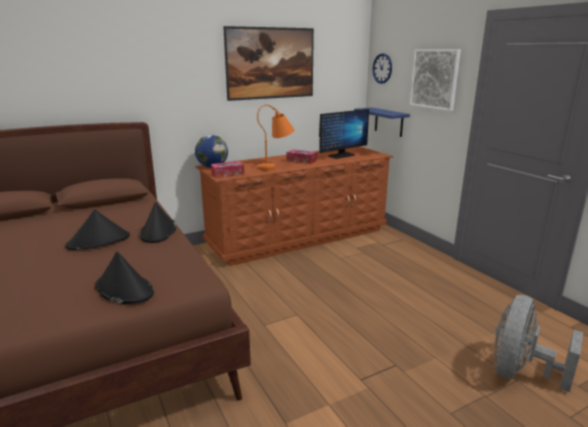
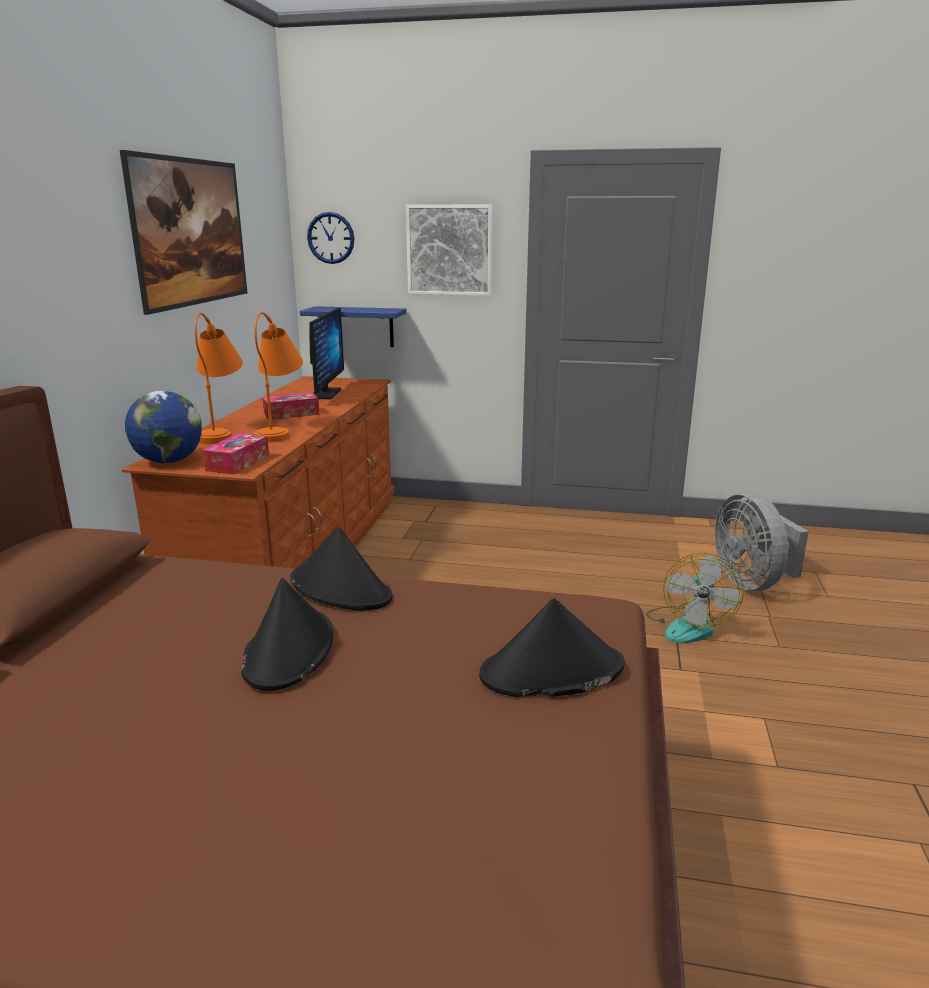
camera: 50 degrees left, 0 degrees up
none -> orange table lamp [194,313,243,444]
none -> fan [646,553,744,643]

